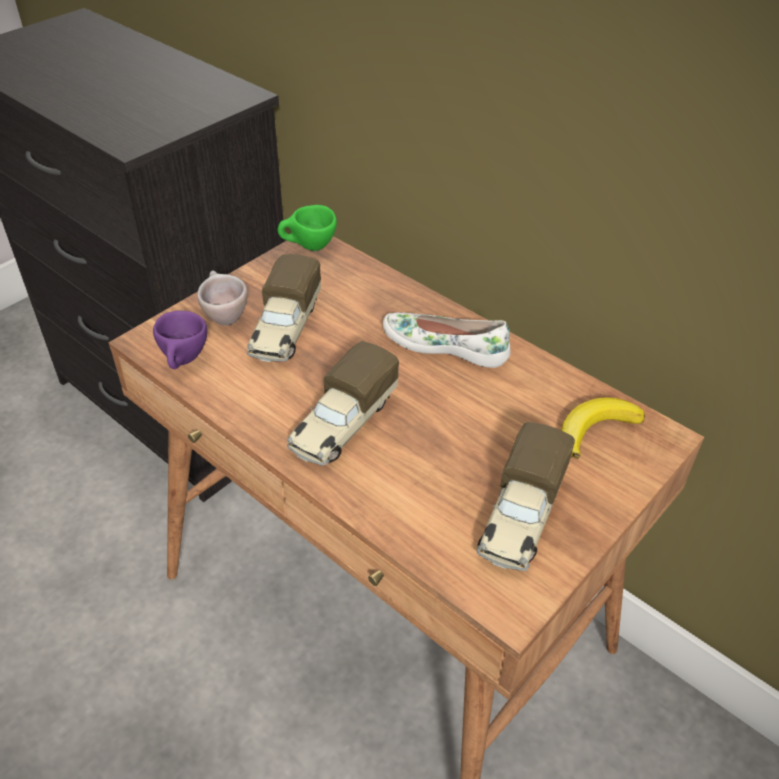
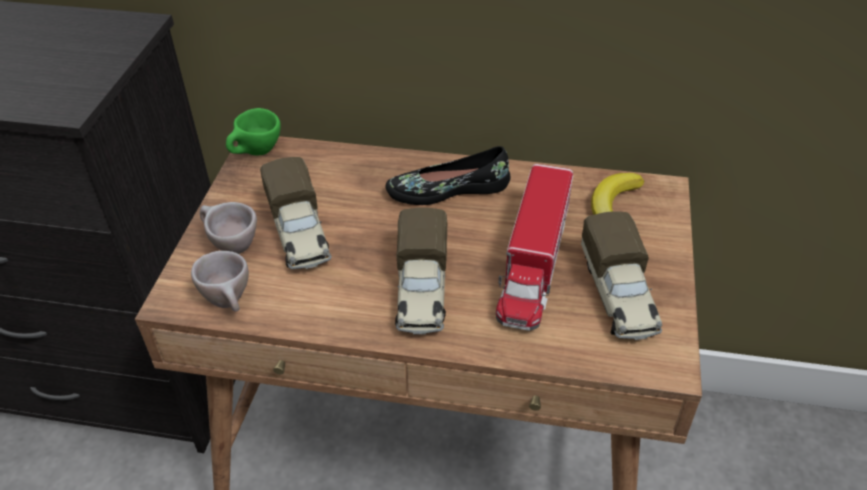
camera: 30 degrees left, 0 degrees up
purple cup [153,311,207,369] -> beige cup [191,251,249,312]
white shoe [383,312,511,368] -> black shoe [386,146,511,205]
none -> toy truck [496,164,573,331]

